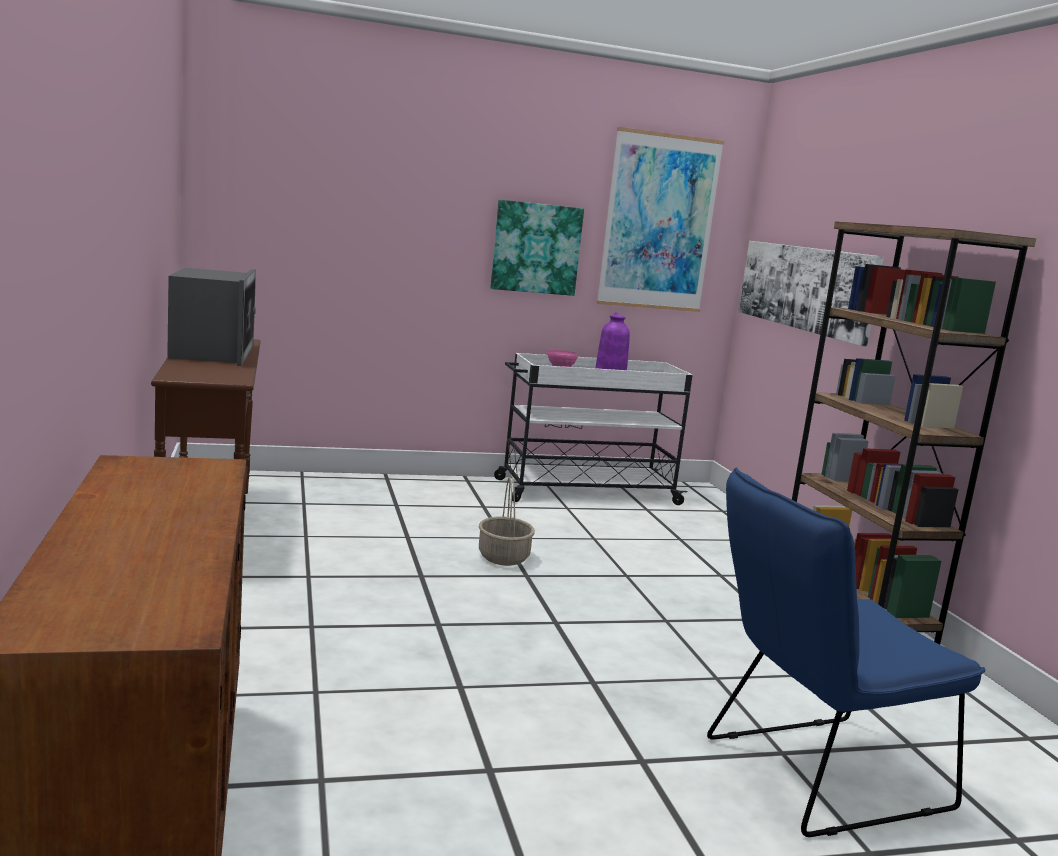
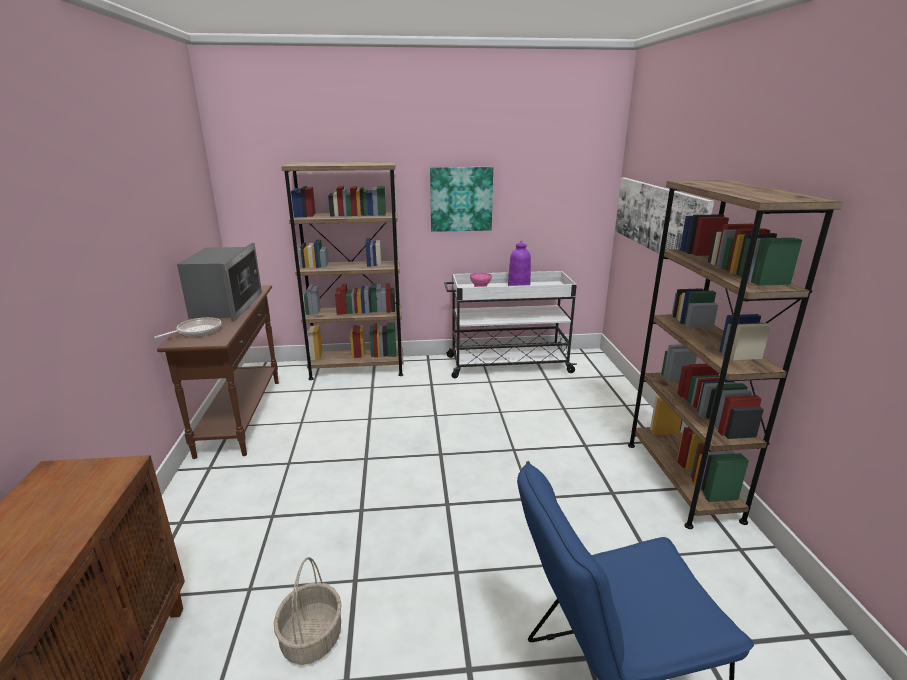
camera: 10 degrees right, 10 degrees up
basket [479,476,535,566] -> basket moved to [274,557,342,665]
picture [597,127,724,312] -> none
none -> frying pan [154,317,221,338]
none -> brown bookcase [281,162,403,380]

